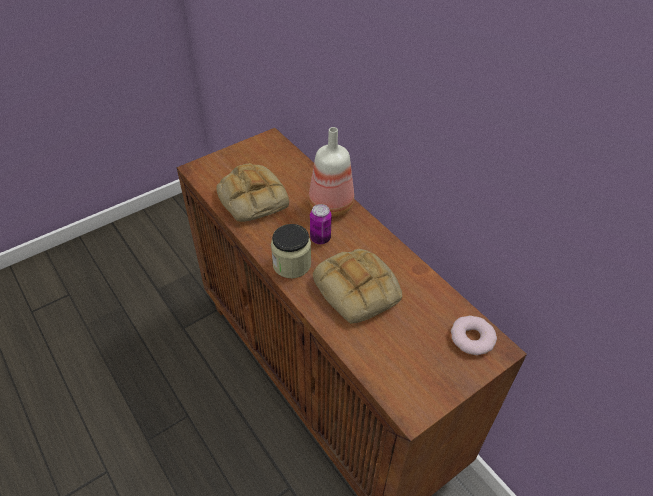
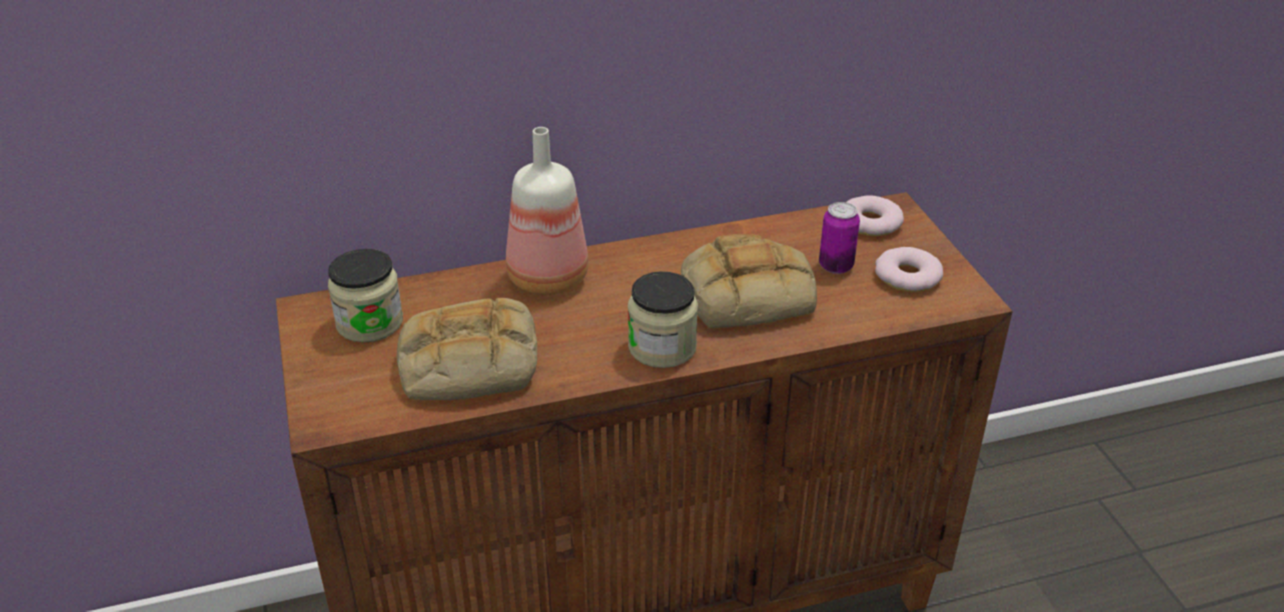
camera: 70 degrees left, 10 degrees down
can [310,204,332,244] -> can moved to [819,202,860,274]
none -> jar [328,249,403,343]
none -> donut [875,247,943,292]

